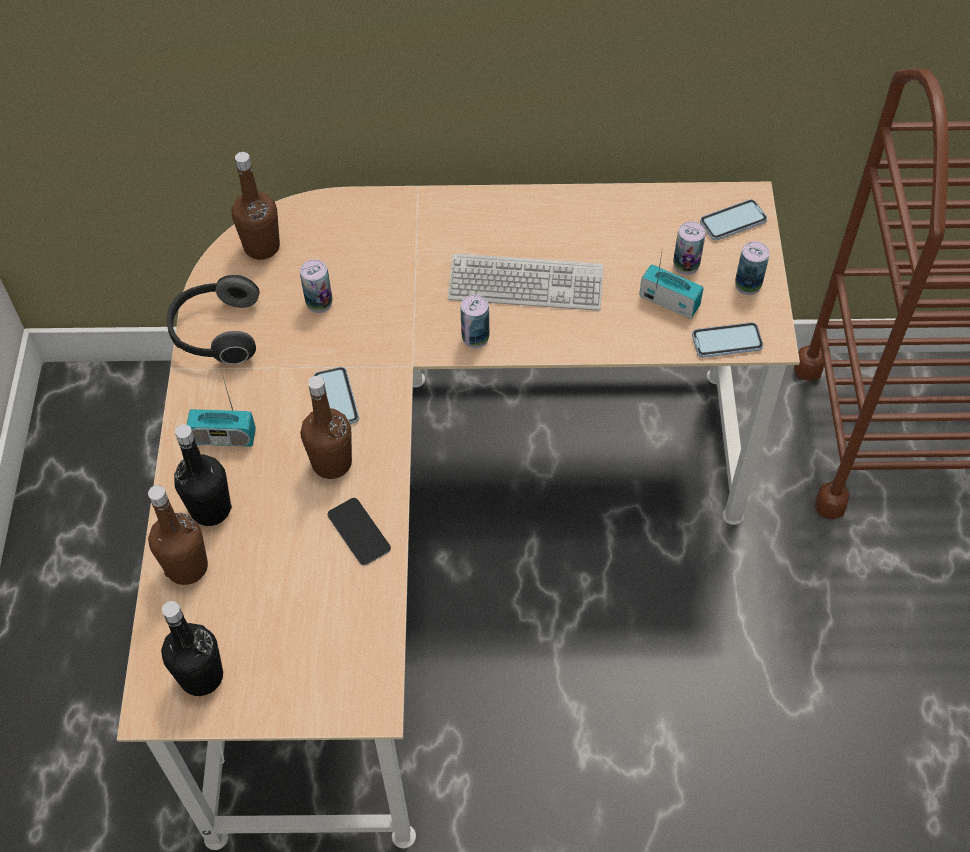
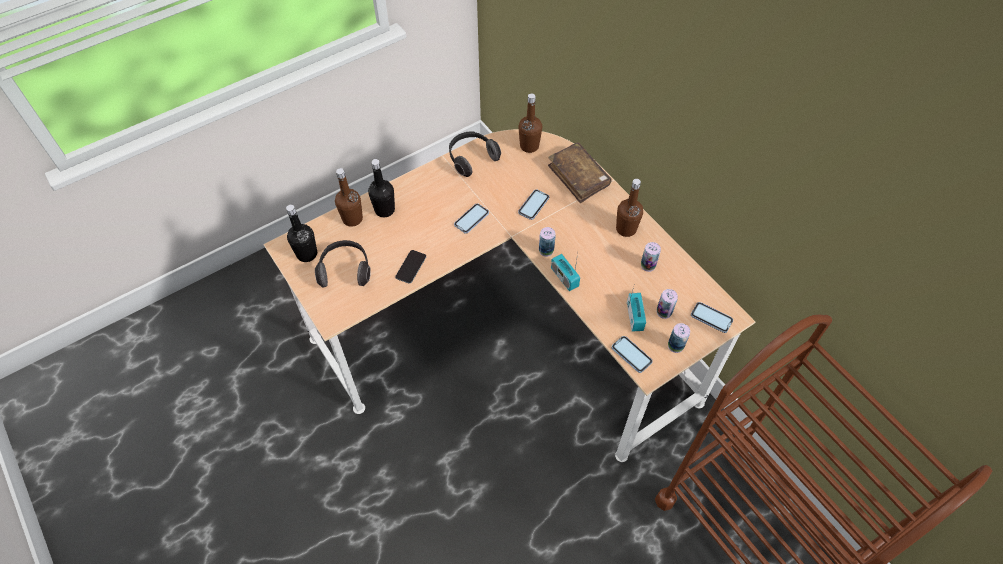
camera: 55 degrees right, 0 degrees up
radio [187,374,256,447] -> radio moved to [551,253,580,291]
can [300,259,333,313] -> can moved to [641,242,661,272]
brown bottle [300,376,352,479] -> brown bottle moved to [616,179,643,237]
keyboard [448,254,603,311] -> none
none -> headphones [315,240,371,288]
none -> phone [518,189,549,220]
none -> brown book [548,142,612,203]

